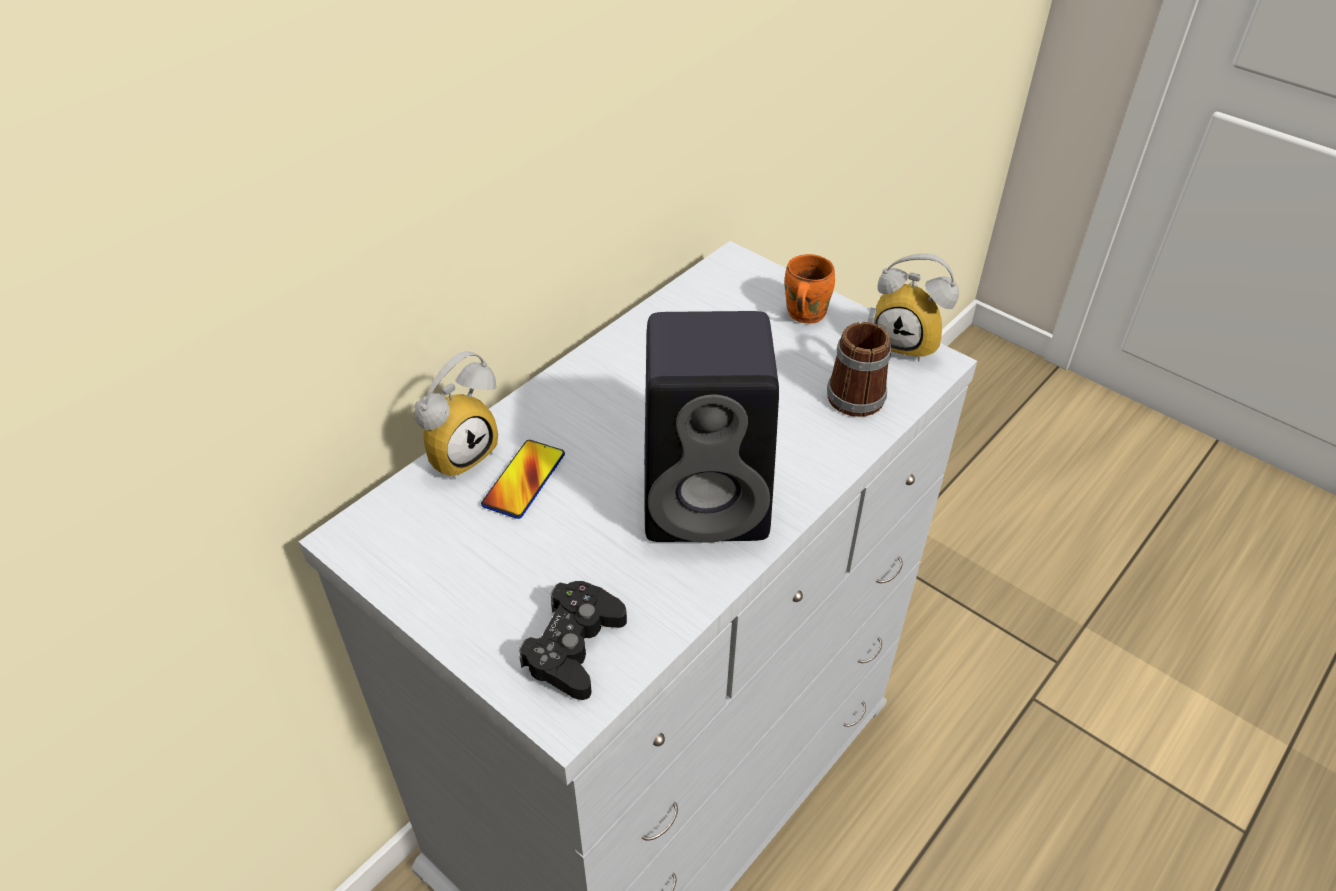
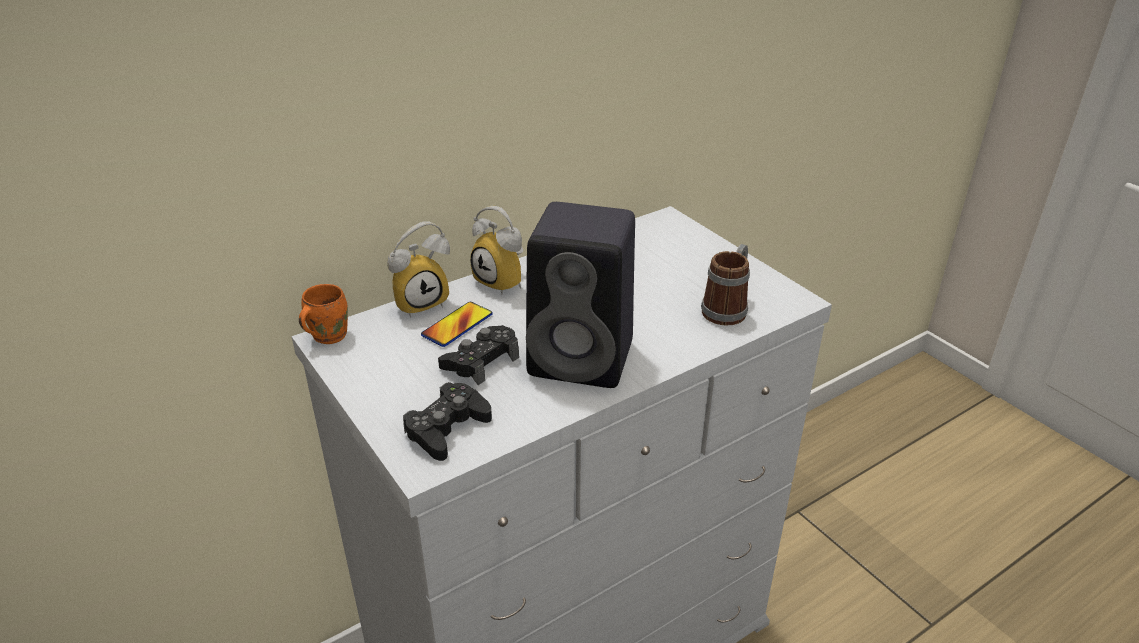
camera: 15 degrees right, 10 degrees down
orange mug [785,254,835,323] -> orange mug moved to [299,284,348,344]
alarm clock [875,253,959,362] -> alarm clock moved to [470,206,523,295]
none -> black game controller [438,325,519,385]

